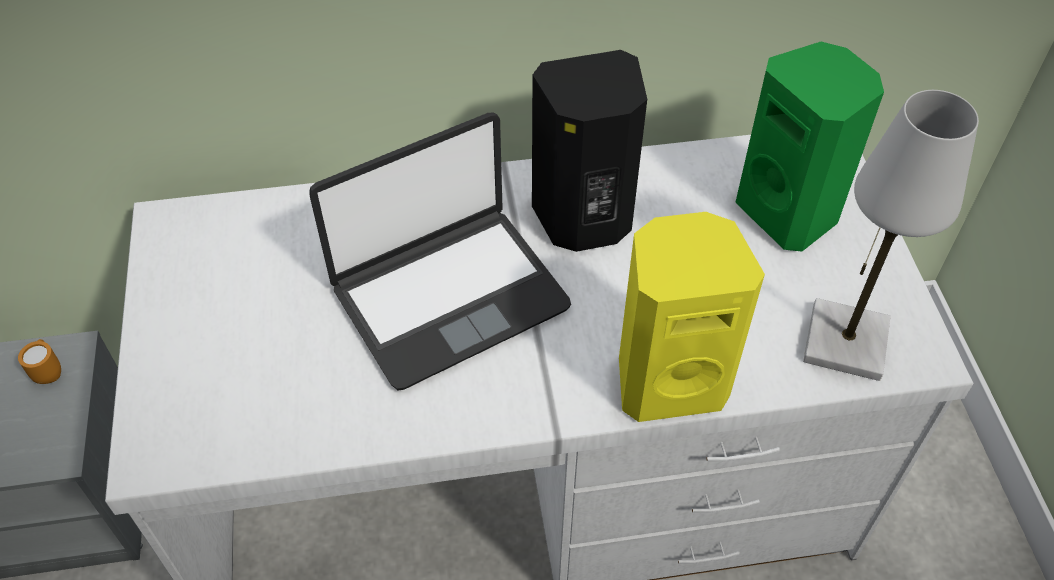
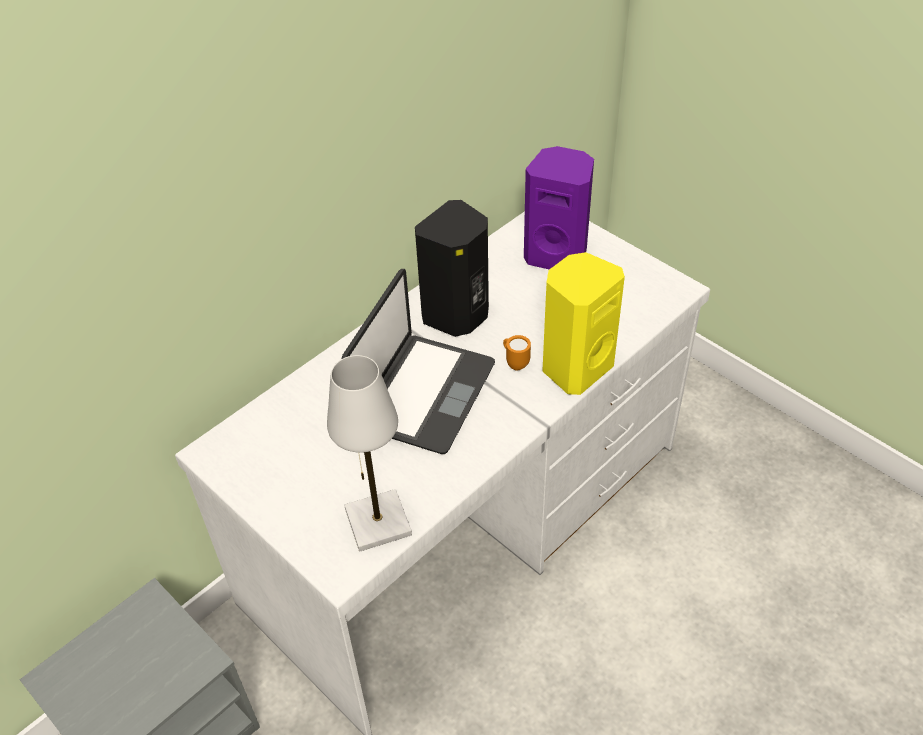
camera: 35 degrees left, 5 degrees down
orange mug [18,339,61,384] -> orange mug moved to [503,335,531,371]
green speaker [735,42,884,252] -> purple speaker [524,146,594,269]
white table lamp [803,90,979,381] -> white table lamp moved to [327,355,412,551]

